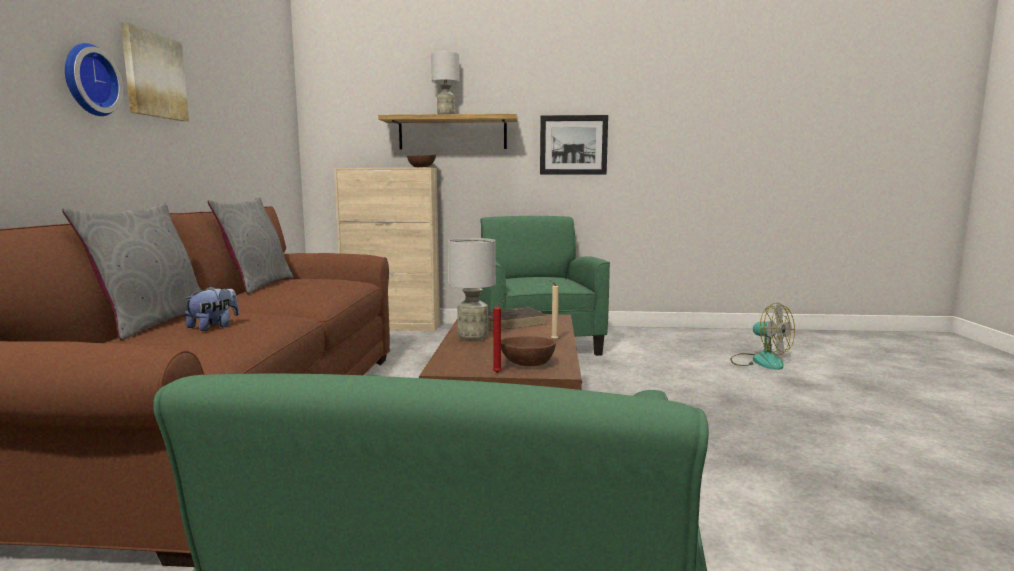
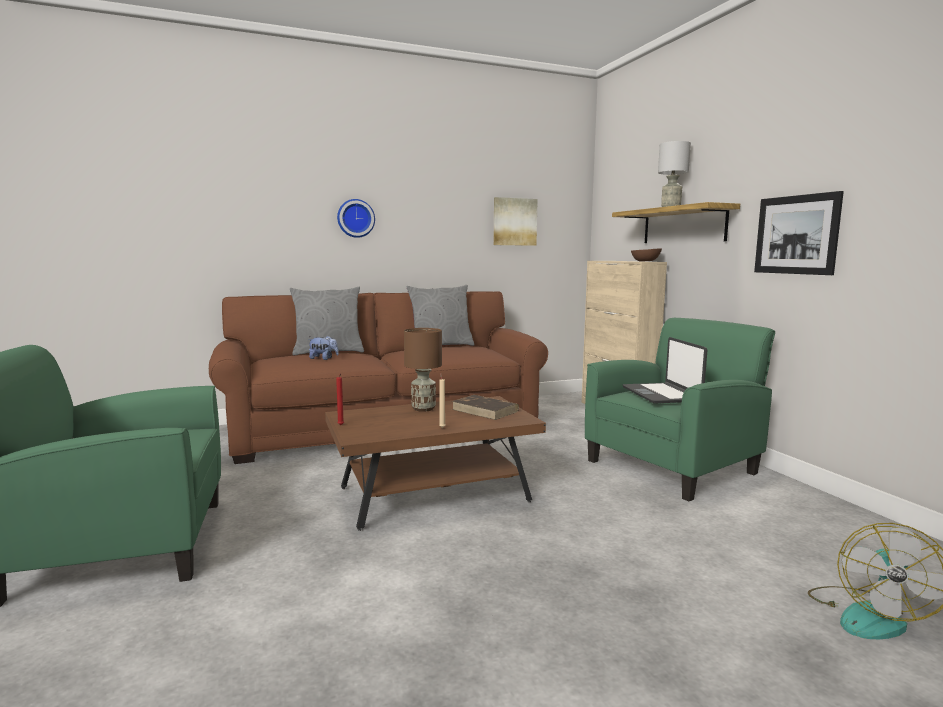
camera: 65 degrees right, 0 degrees up
picture [121,22,189,121] -> picture moved to [493,197,538,246]
grey table lamp [448,238,496,342] -> brown table lamp [404,328,442,412]
brown bowl [501,336,556,366] -> none
none -> laptop [623,337,707,404]

